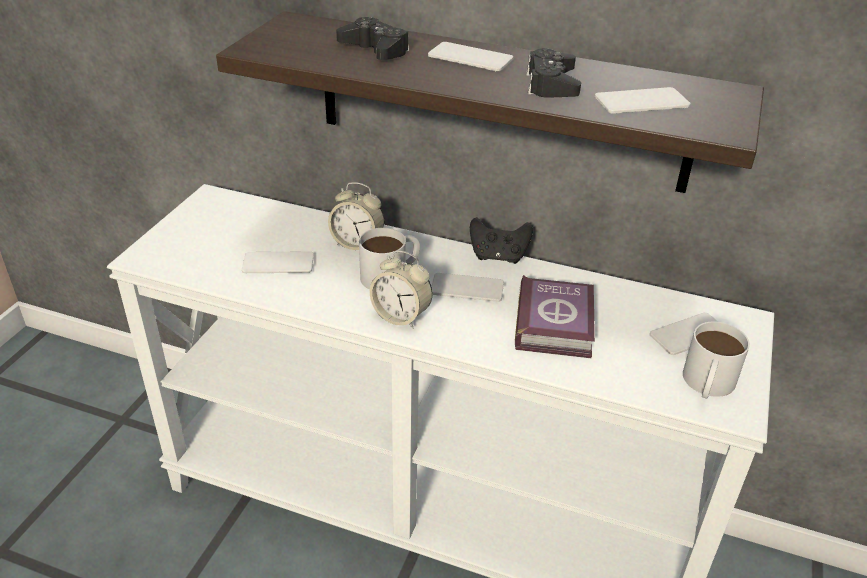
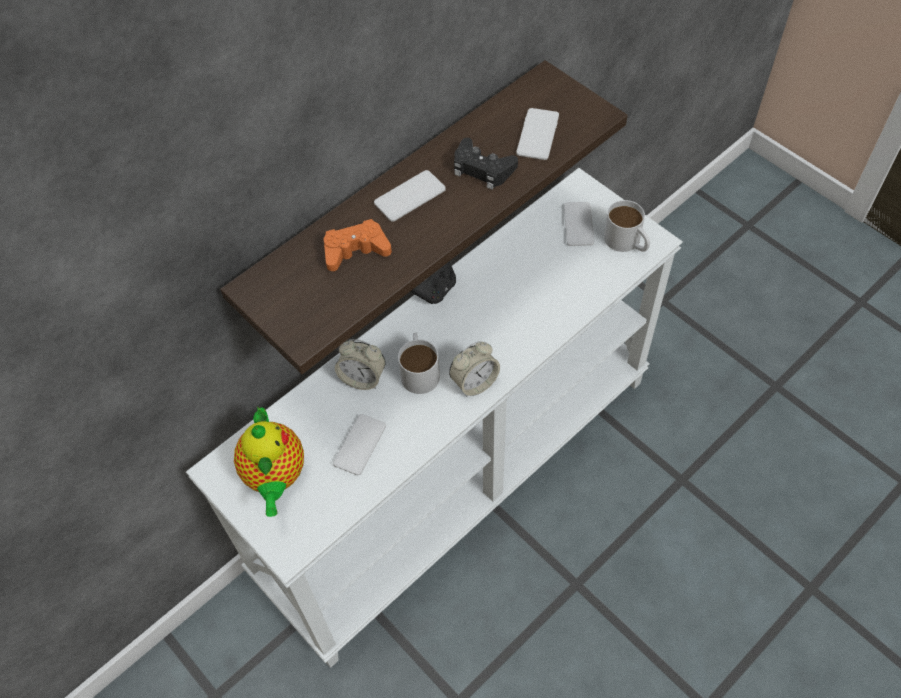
camera: 60 degrees left, 20 degrees up
alarm clock [328,182,384,250] -> alarm clock turned 60 degrees clockwise [335,339,386,390]
black game controller [336,17,409,60] -> orange game controller [324,219,392,271]
phone [432,273,504,302] -> none
book [515,275,595,358] -> none
none -> teapot [234,407,304,517]

